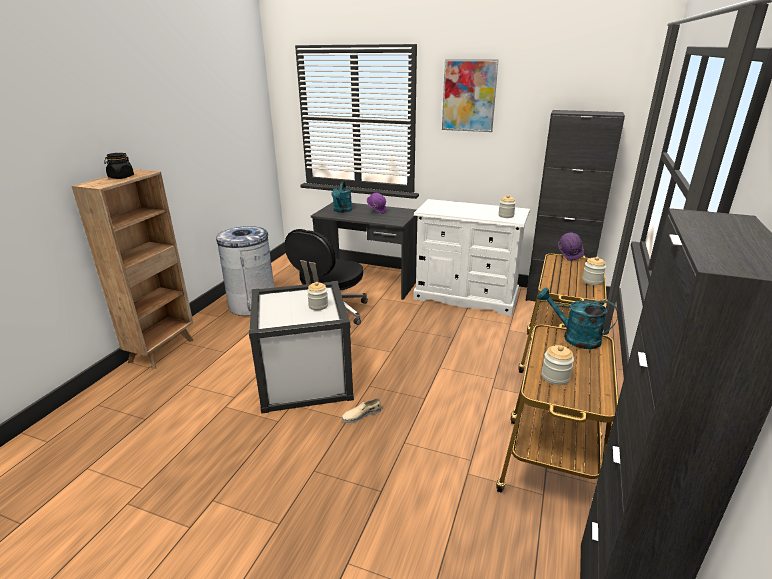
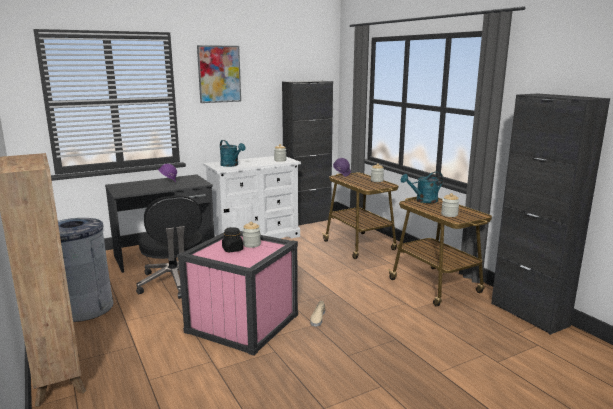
camera: 50 degrees left, 10 degrees down
black jar [104,153,134,179] -> black jar moved to [222,227,243,252]
white storage box [249,281,354,414] -> pink storage box [177,231,298,356]
turquoise watering can [331,182,352,213] -> turquoise watering can moved to [220,140,246,167]

